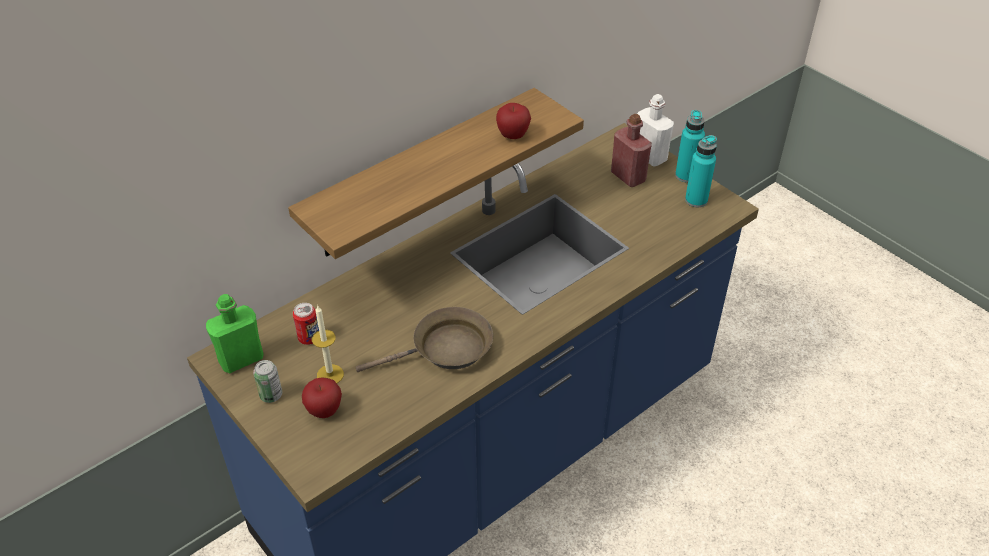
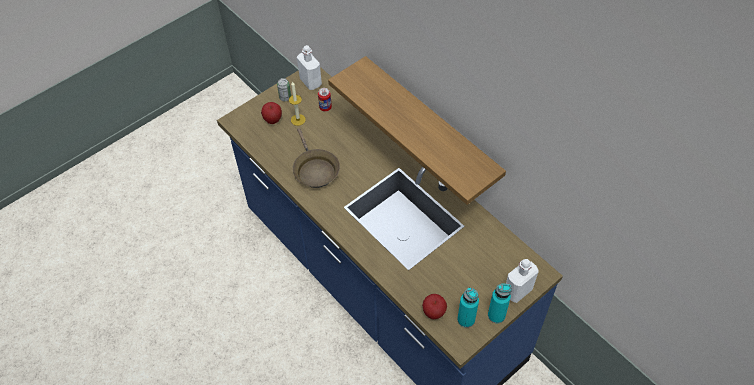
camera: 90 degrees right, 10 degrees up
green bottle [206,294,264,373] -> white bottle [297,45,322,90]
apple [496,103,531,139] -> apple moved to [422,294,447,319]
red bottle [611,114,652,187] -> none

